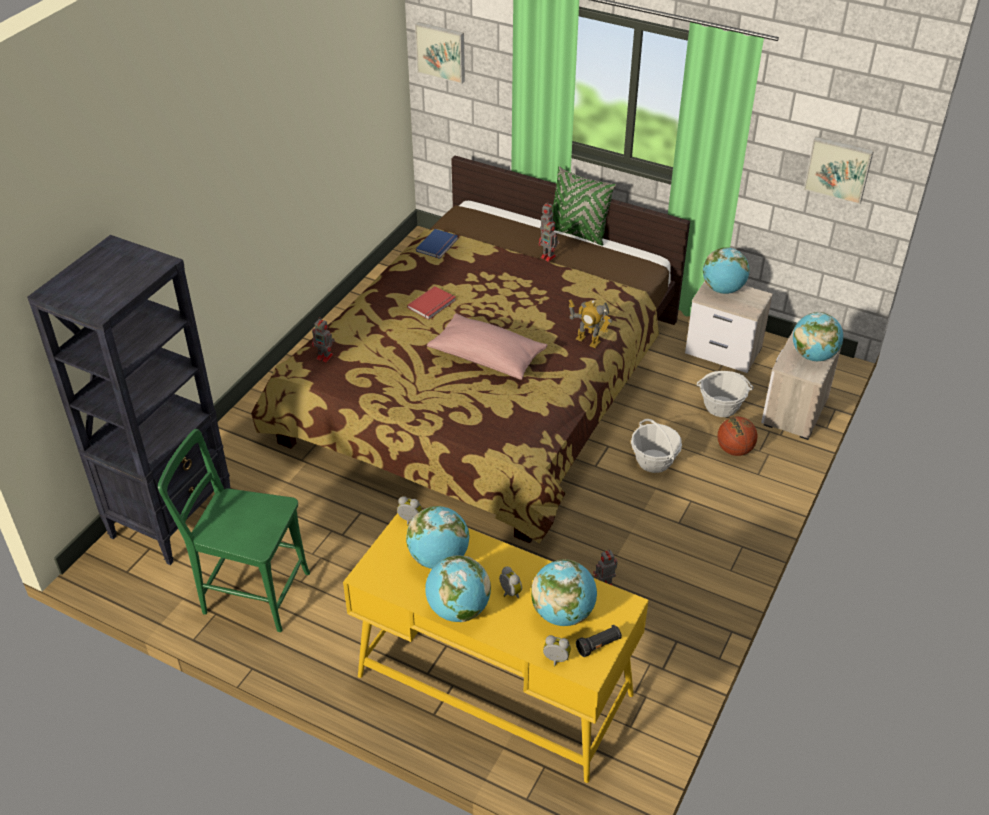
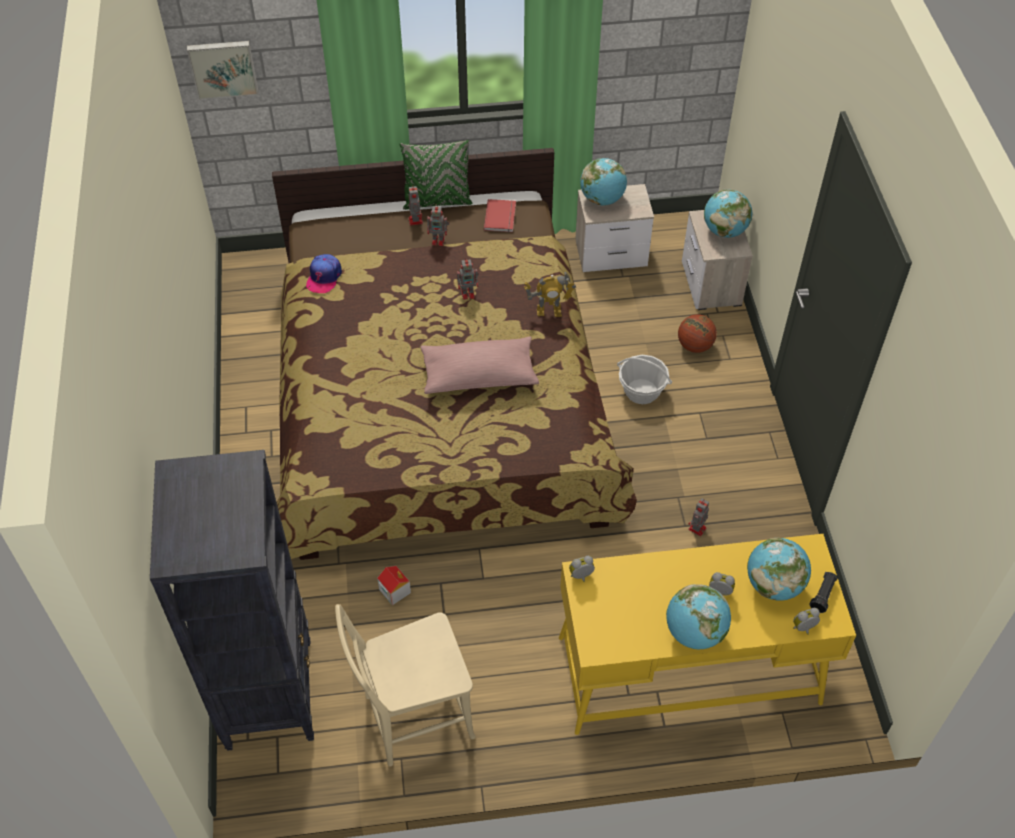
camera: 35 degrees left, 10 degrees up
green chair [158,429,310,632] -> beige chair [335,604,476,767]
toy robot [312,317,335,362] -> toy robot moved to [457,258,479,300]
globe [406,506,470,569] -> none
red book [407,286,456,320] -> red book moved to [484,199,516,232]
blue book [416,229,458,259] -> cap [306,254,342,293]
basket [697,371,753,417] -> none
picture [804,137,874,204] -> none
none -> toy house [377,566,411,605]

